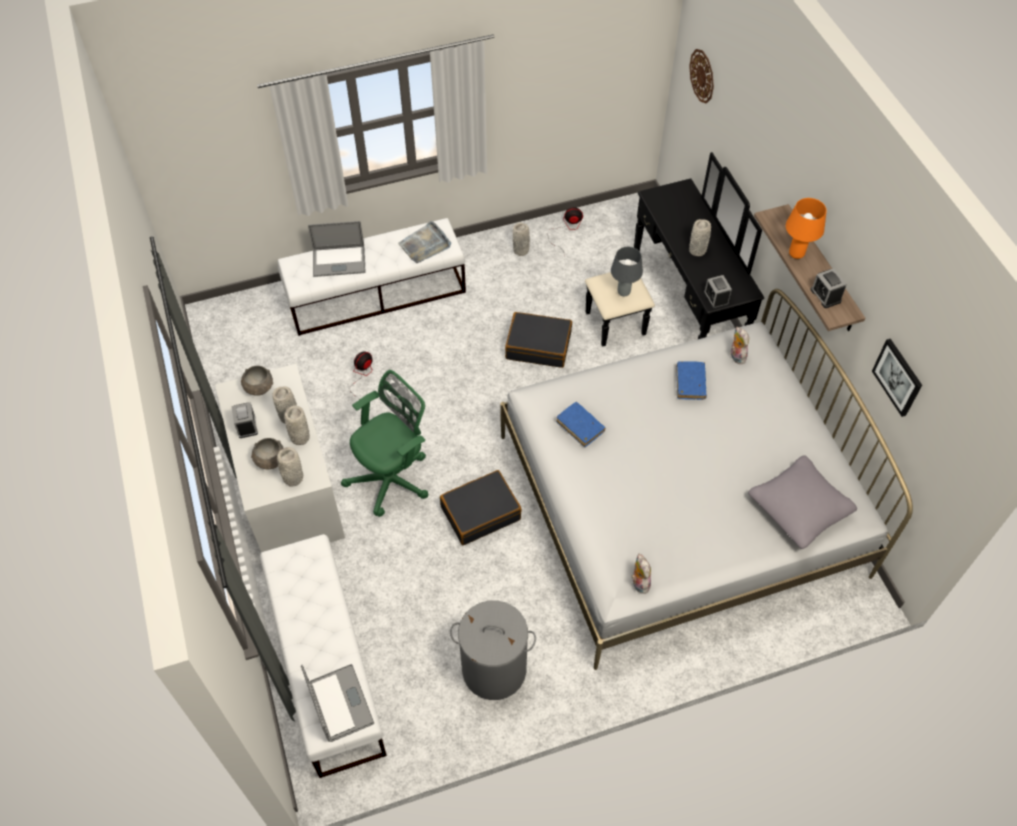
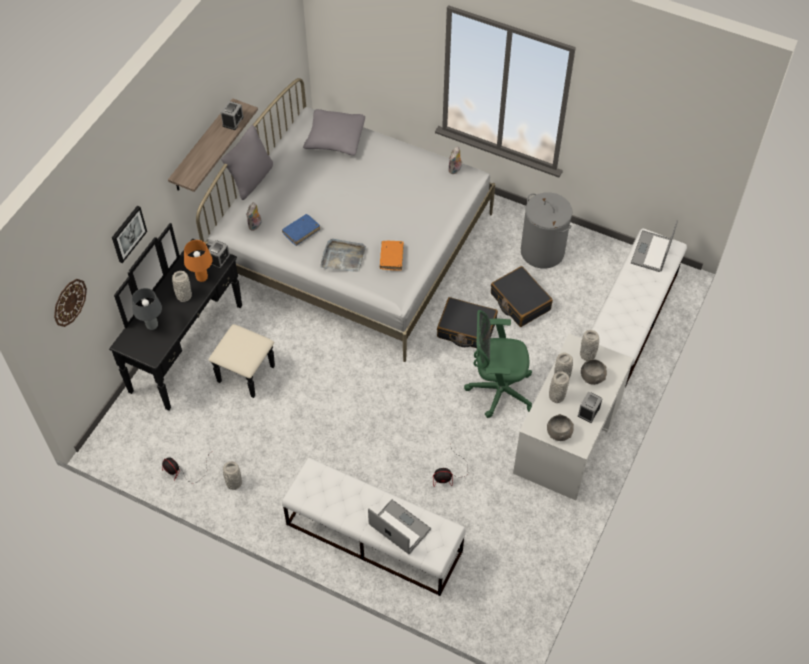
camera: 135 degrees left, 0 degrees up
grey tray [398,221,451,263] -> grey tray moved to [320,239,366,272]
black suitcase [505,312,572,368] -> black suitcase moved to [491,266,553,327]
blue book [556,402,605,447] -> orange book [380,241,404,271]
grey table lamp [611,247,643,296] -> grey table lamp moved to [132,288,162,330]
orange table lamp [786,198,827,259] -> orange table lamp moved to [184,240,213,282]
picture [872,339,922,417] -> picture moved to [112,205,147,263]
none -> grey pillow [221,125,273,200]

